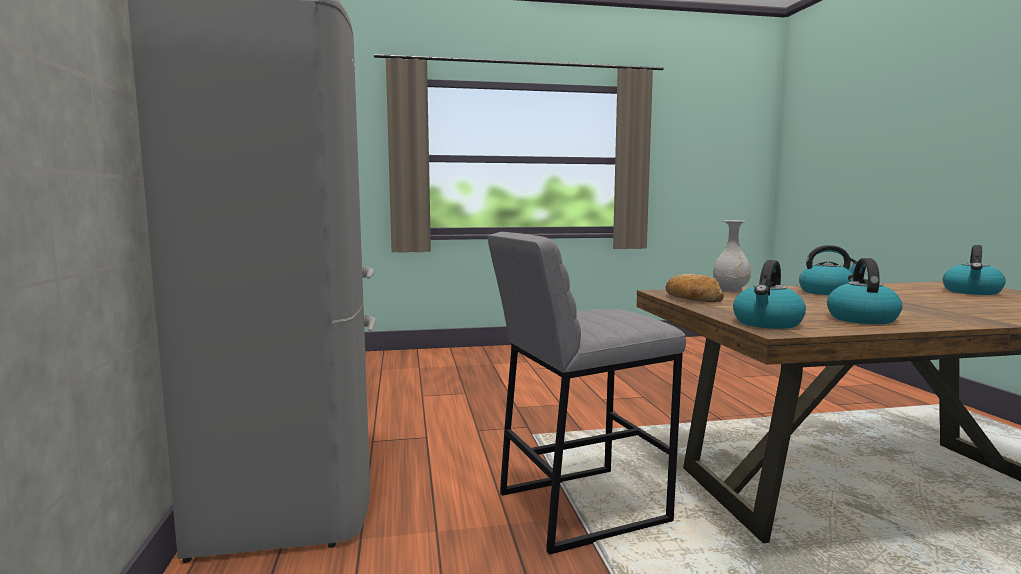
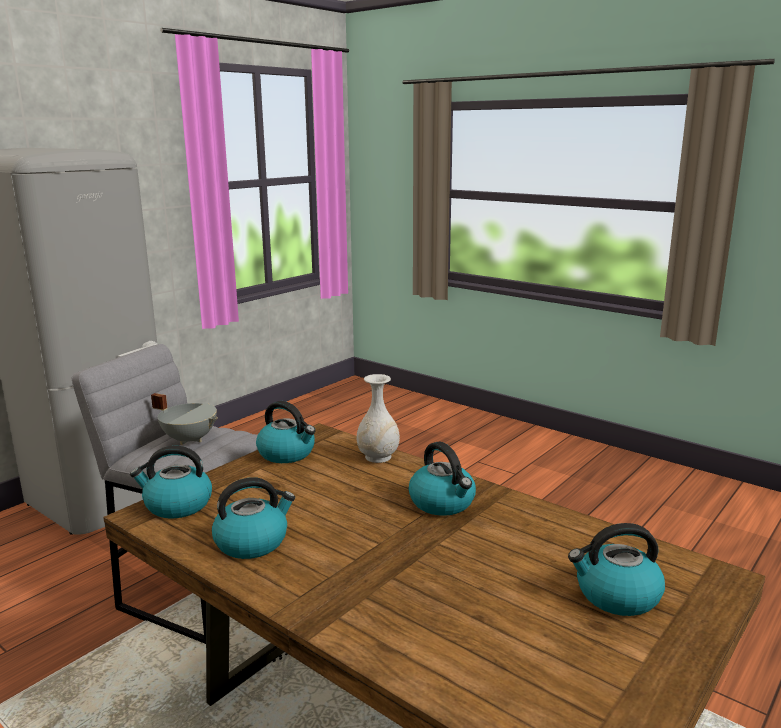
camera: 50 degrees right, 10 degrees up
bread [666,274,724,302] -> kettle [256,401,316,463]
none -> grey cooking pot [151,393,218,445]

